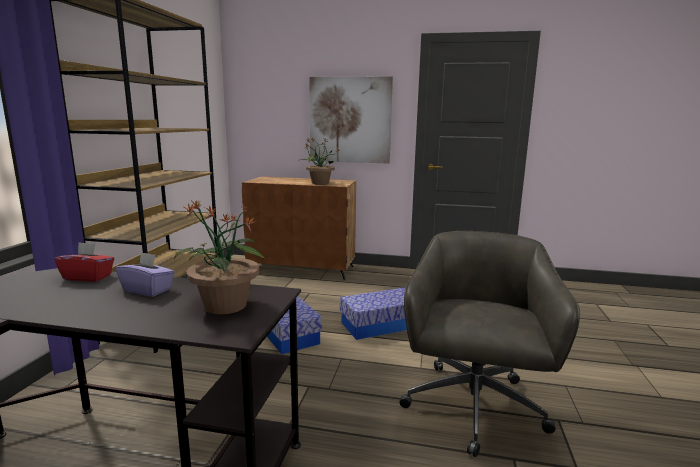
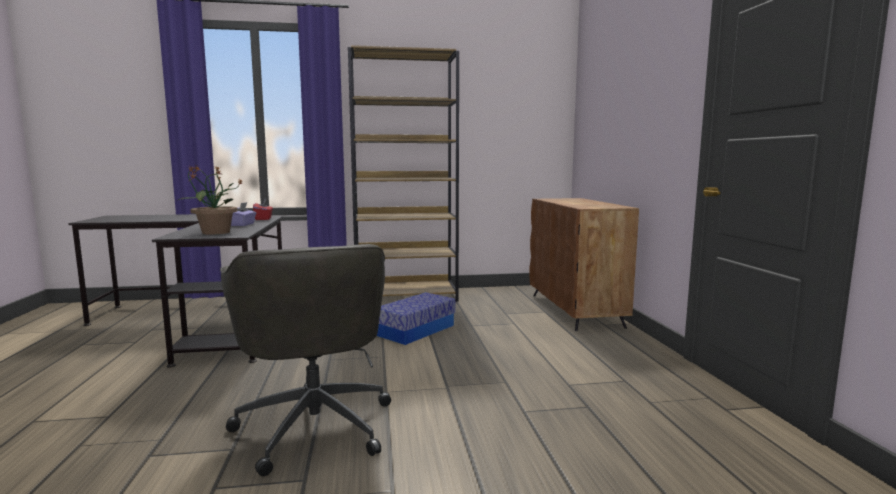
camera: 70 degrees right, 5 degrees down
potted plant [300,137,339,185] -> none
picture [309,77,393,164] -> none
storage box [340,288,407,340] -> none
grey office chair [399,231,580,457] -> grey office chair turned 75 degrees clockwise [220,244,391,476]

